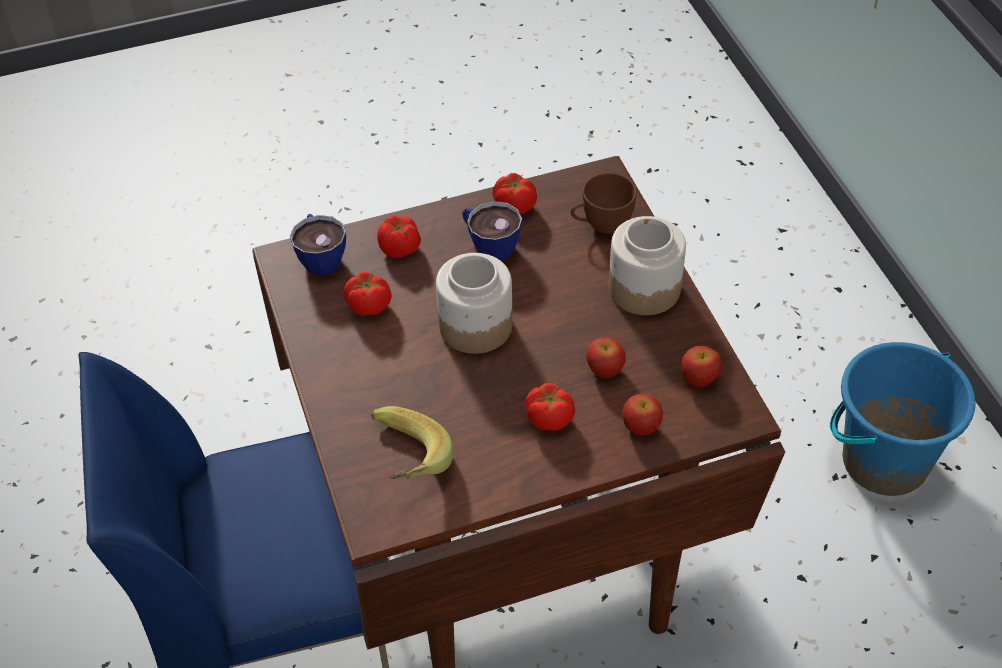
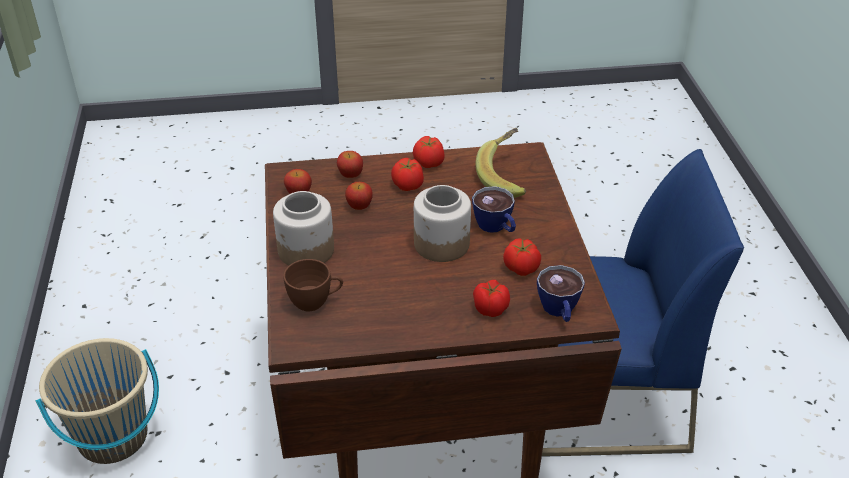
camera: 170 degrees left, 10 degrees down
cup [462,201,522,261] -> cup moved to [472,186,516,233]
tomato [492,173,537,214] -> tomato moved to [413,136,445,168]
blue bucket [830,342,976,496] -> beige bucket [36,338,159,464]

